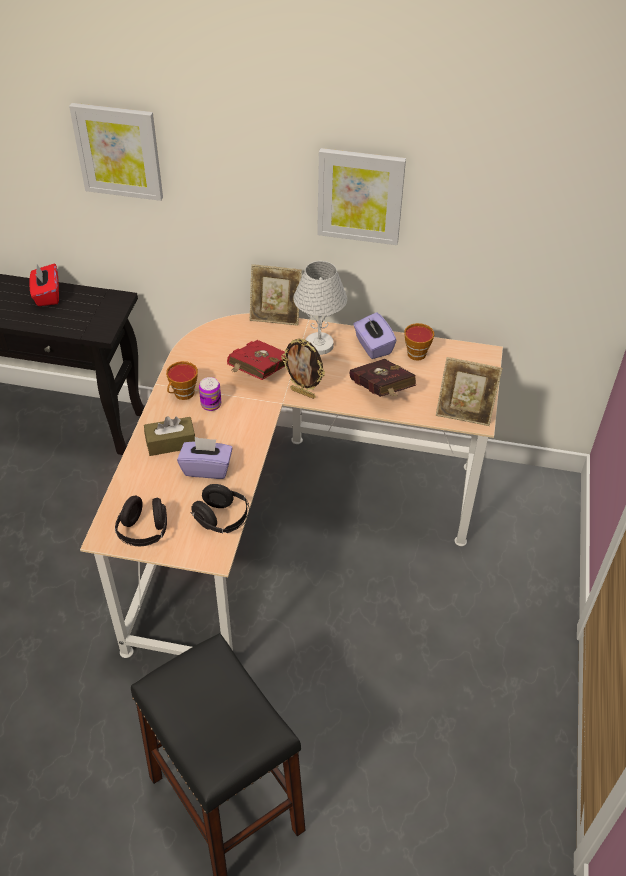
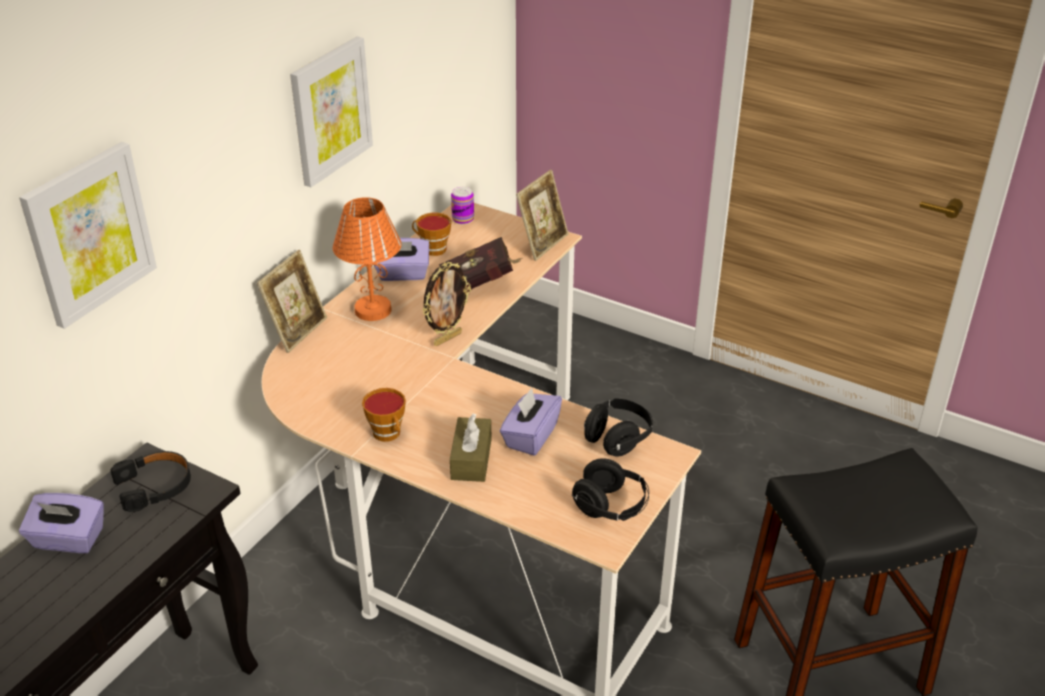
camera: 70 degrees left, 10 degrees down
red tissue box [29,263,59,306] -> purple tissue box [19,493,104,553]
can [199,377,221,411] -> can moved to [451,187,474,224]
red book [227,340,285,380] -> none
white table lamp [293,261,347,355] -> orange table lamp [333,197,402,321]
none -> black headphones [110,451,191,512]

